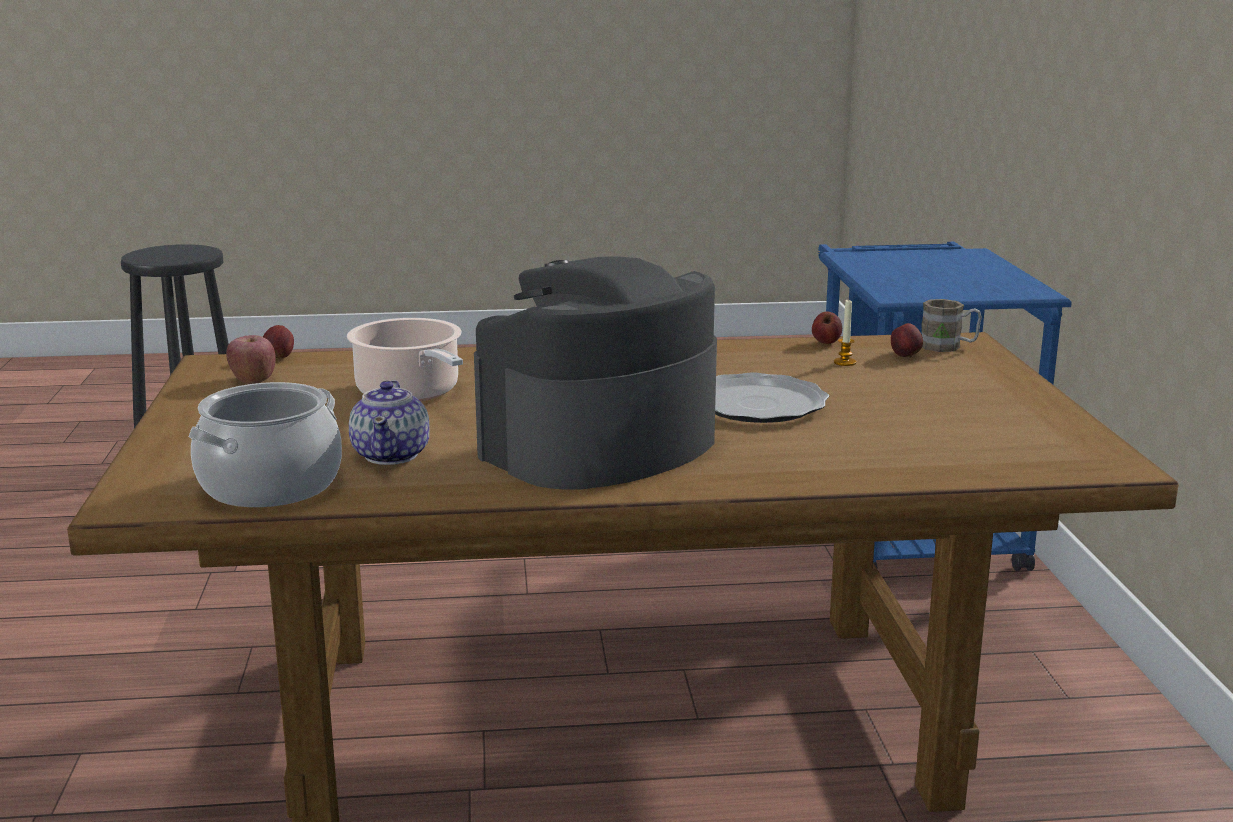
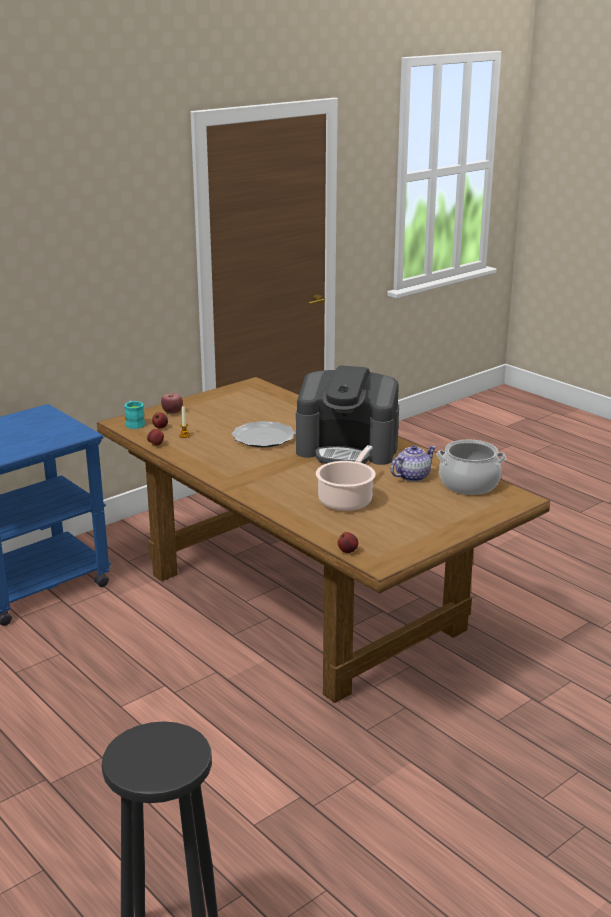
camera: 125 degrees left, 5 degrees up
apple [226,335,276,384] -> apple moved to [161,393,183,414]
brown mug [921,299,982,352] -> turquoise mug [124,401,145,429]

